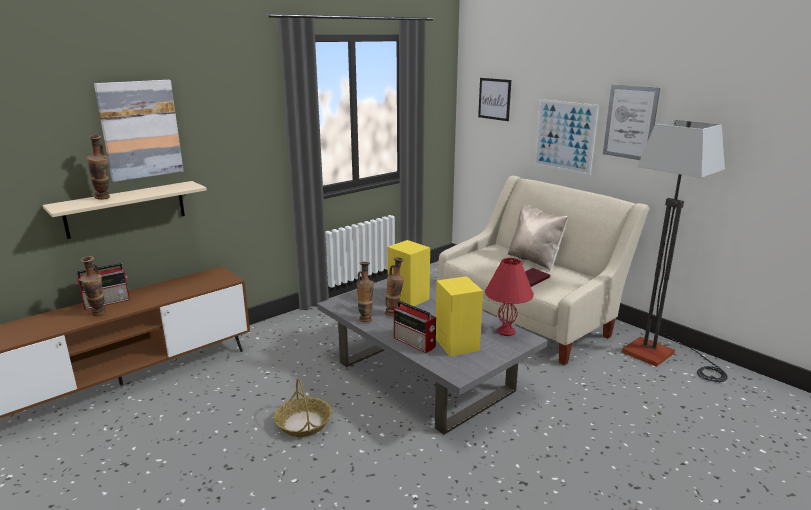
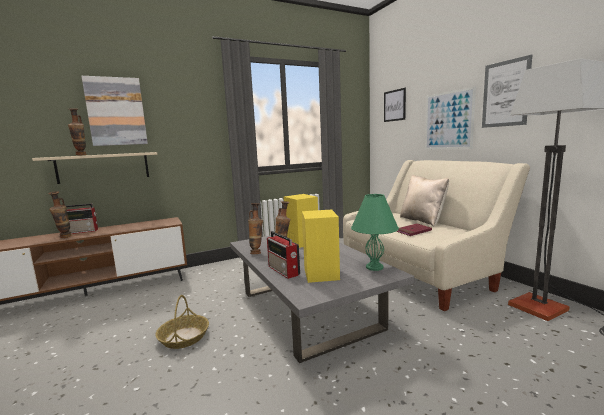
camera: 15 degrees right, 10 degrees down
red table lamp [485,258,534,336] -> green table lamp [351,194,399,271]

